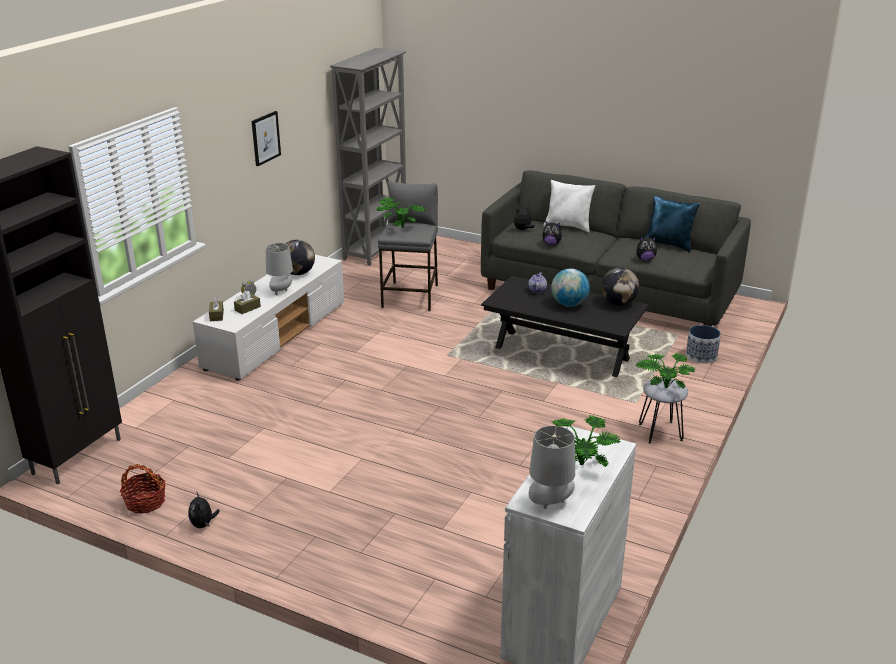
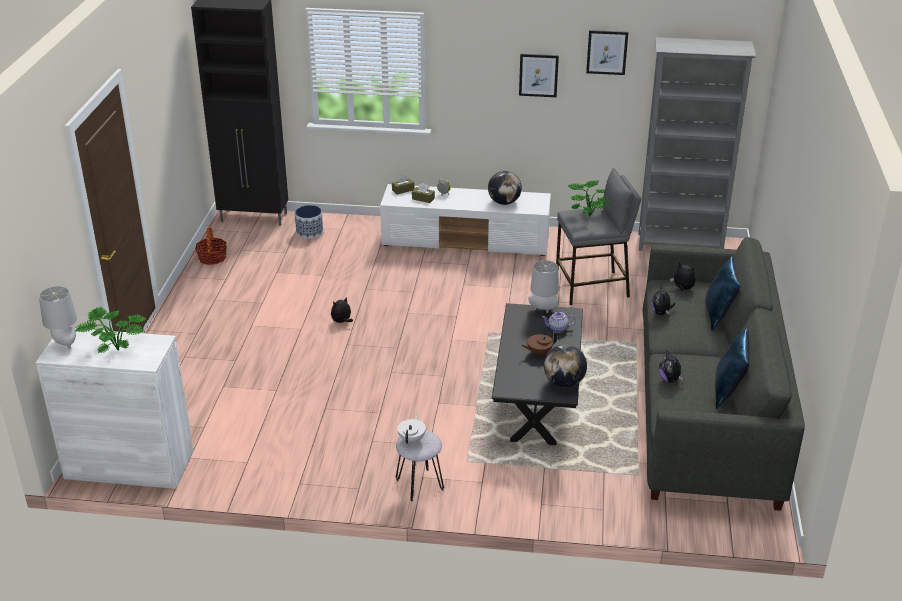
camera: 70 degrees right, 5 degrees up
plush toy [188,491,220,528] -> plush toy moved to [331,297,353,323]
grey table lamp [266,243,293,295] -> grey table lamp moved to [528,260,559,313]
white pillow [543,180,595,232] -> blue pillow [705,256,740,331]
globe [551,269,590,307] -> brown teapot [521,331,557,356]
potted plant [636,353,695,389] -> white teapot [397,415,426,444]
planter [686,325,721,363] -> planter moved to [295,205,323,239]
none -> picture [586,30,628,75]

